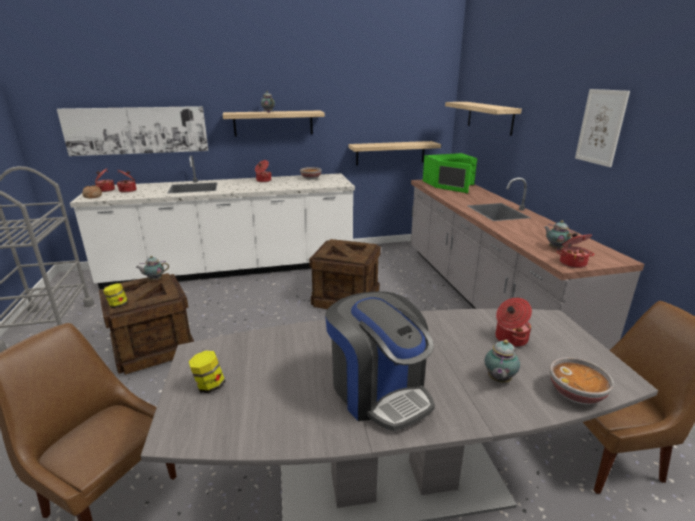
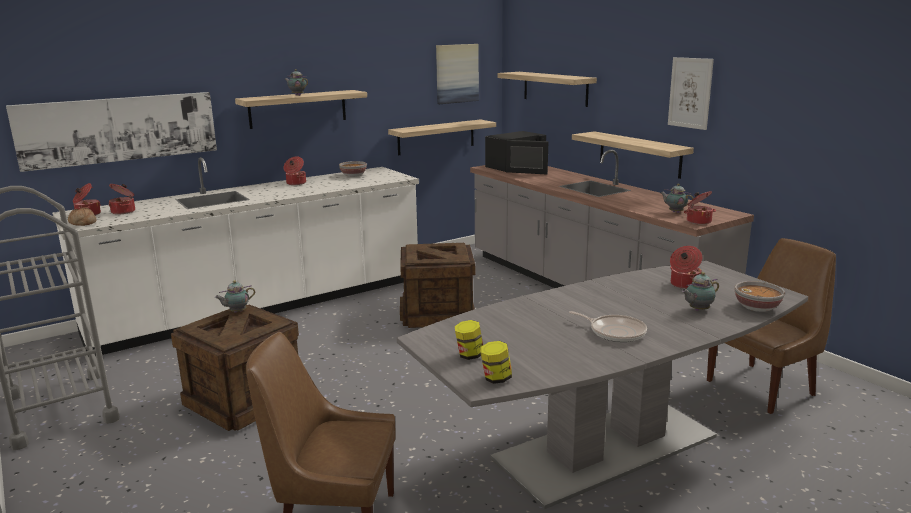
camera: 20 degrees left, 5 degrees down
jar [103,283,128,308] -> jar moved to [480,341,512,384]
coffee machine [325,291,435,431] -> frying pan [569,311,647,342]
green microwave [423,153,477,193] -> black microwave [485,131,548,175]
teapot [485,339,520,383] -> teapot turned 60 degrees clockwise [681,272,719,311]
none -> picture [436,44,479,104]
none -> shelf [572,131,694,179]

